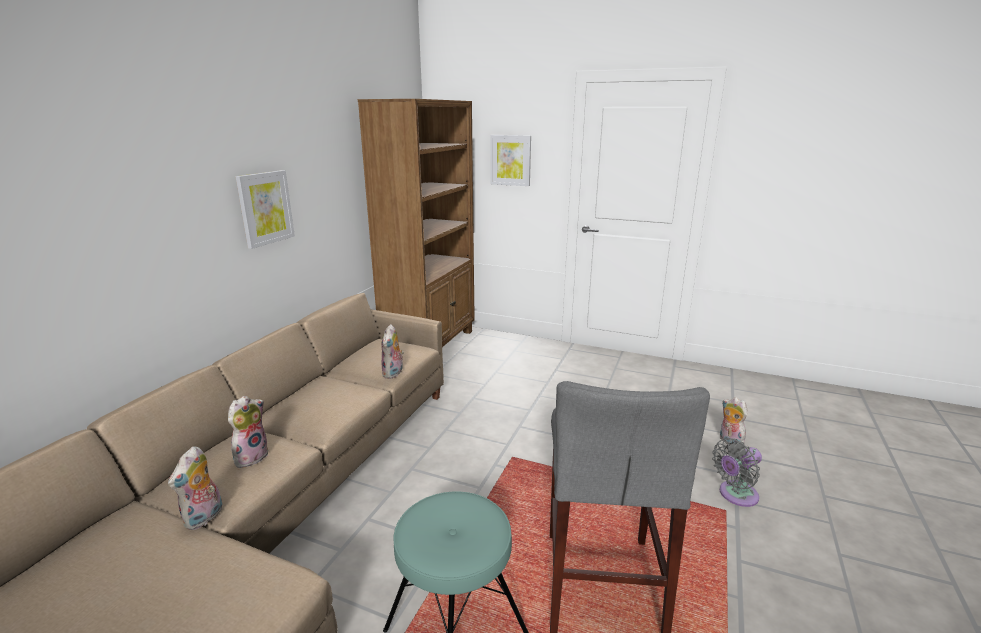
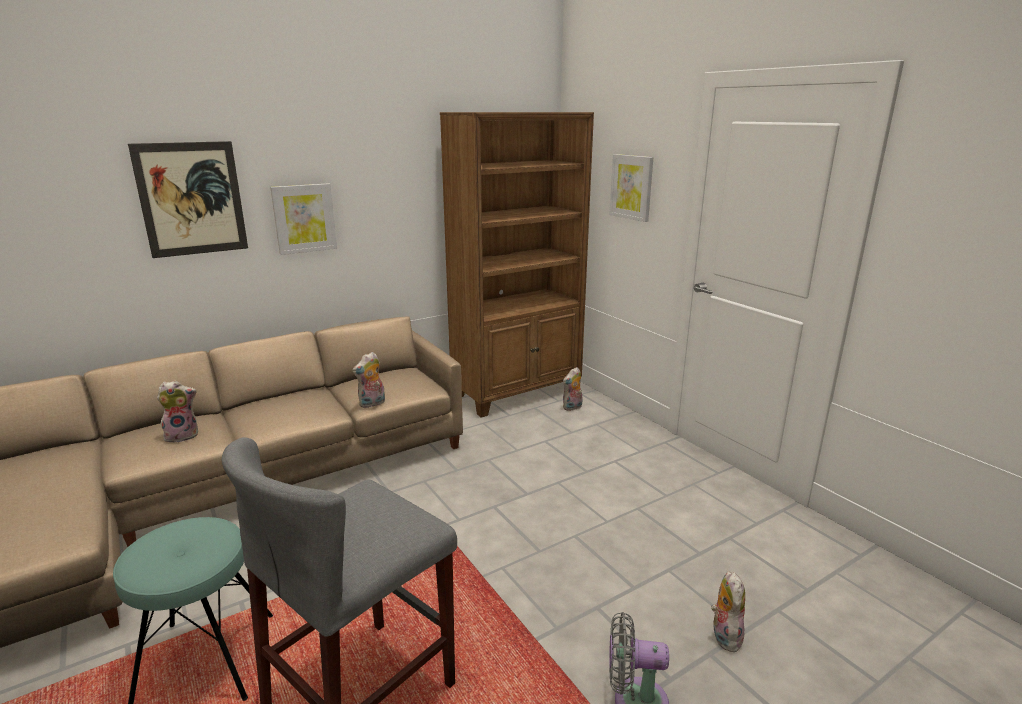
camera: 35 degrees right, 0 degrees up
plush toy [168,446,223,530] -> plush toy moved to [563,367,583,411]
none -> picture [128,141,248,258]

